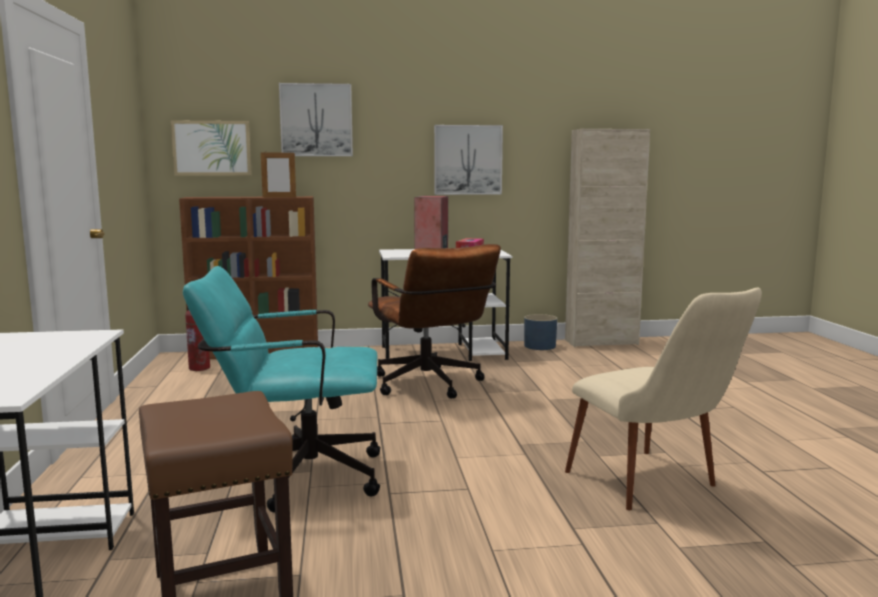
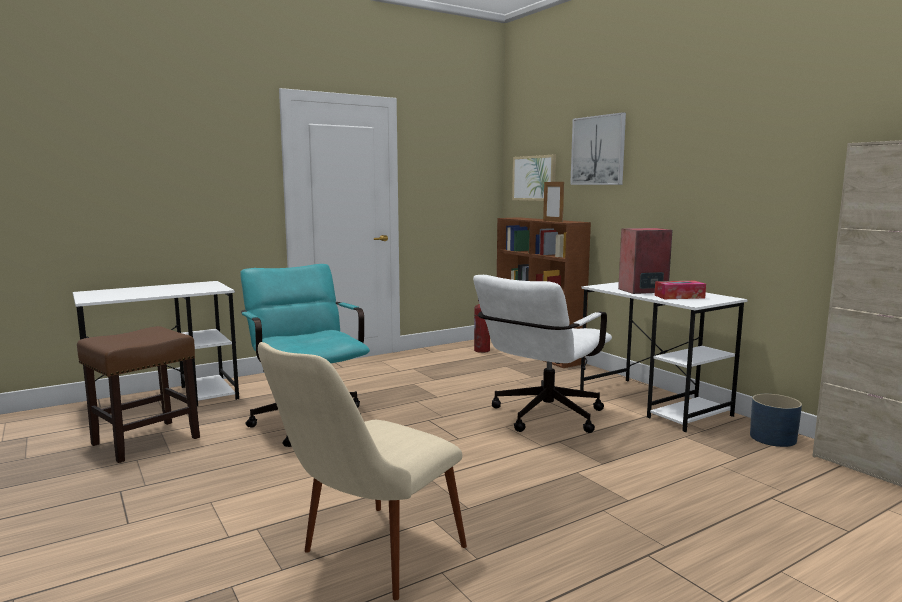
camera: 65 degrees right, 0 degrees up
brown office chair [368,244,501,399] -> white office chair [473,275,612,433]
picture [434,125,503,195] -> none

